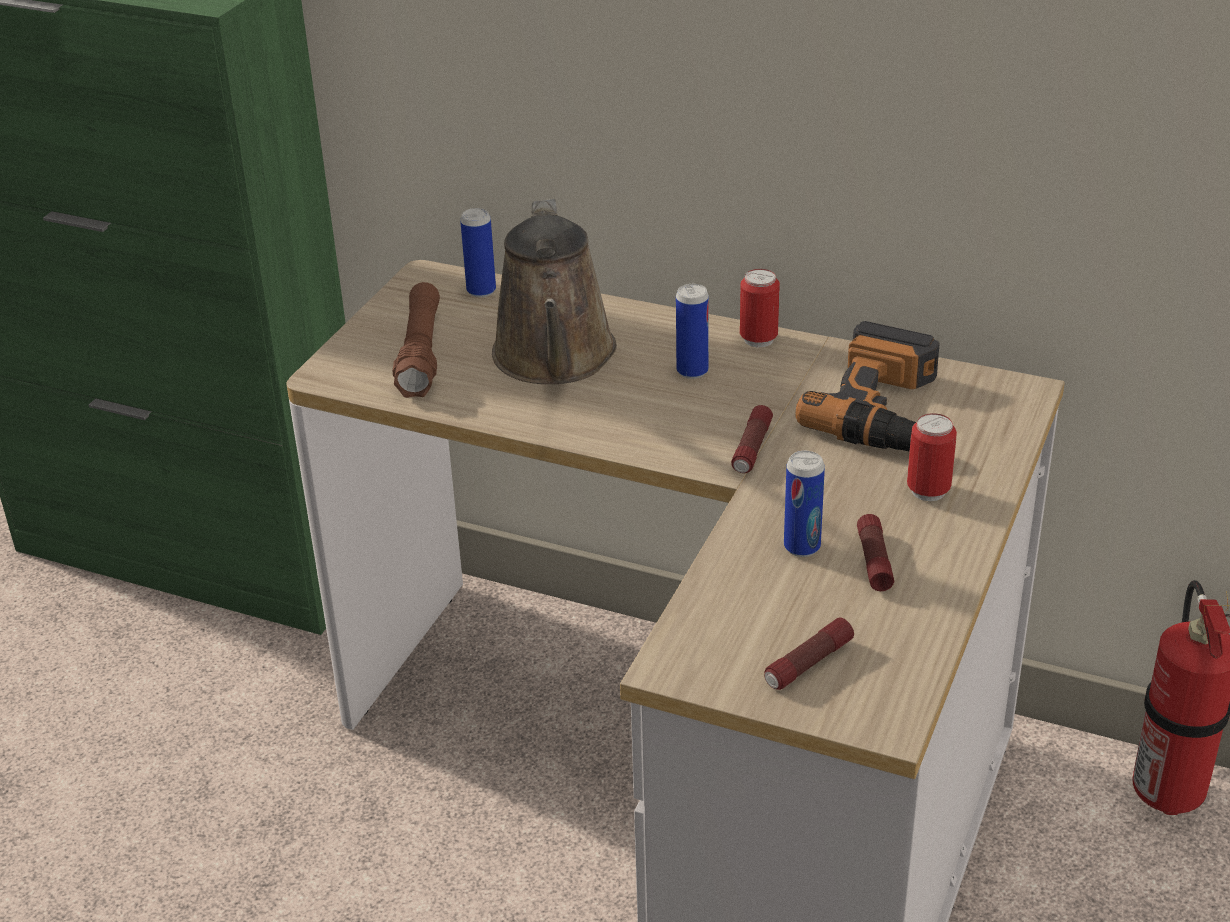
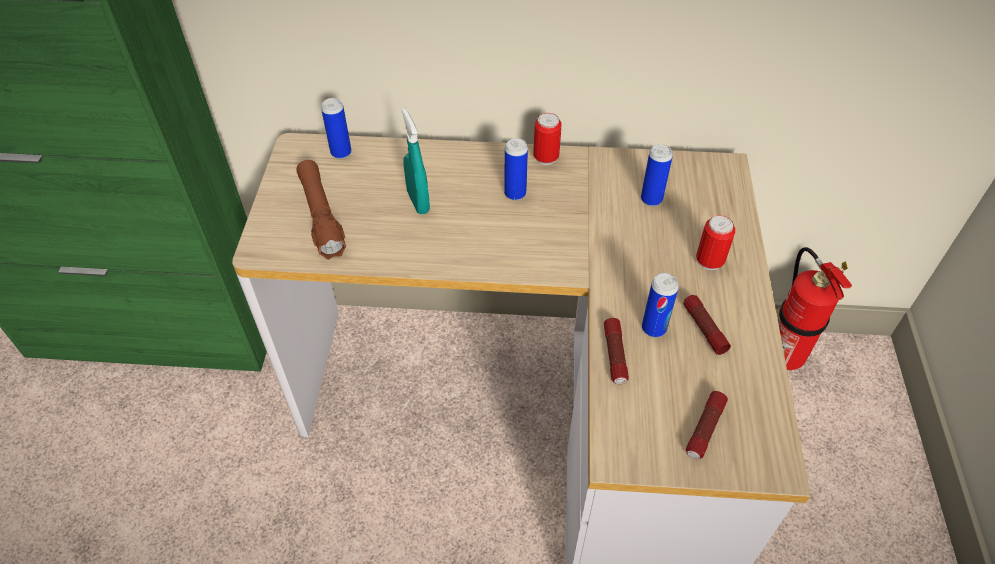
camera: 20 degrees left, 15 degrees up
brown watering can [492,199,617,384] -> turquoise spray bottle [402,108,430,214]
flashlight [731,405,773,473] -> flashlight moved to [604,318,629,384]
power drill [795,321,939,452] -> can [641,144,673,206]

